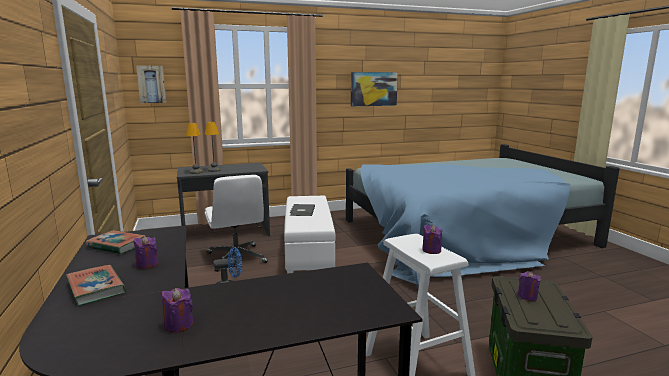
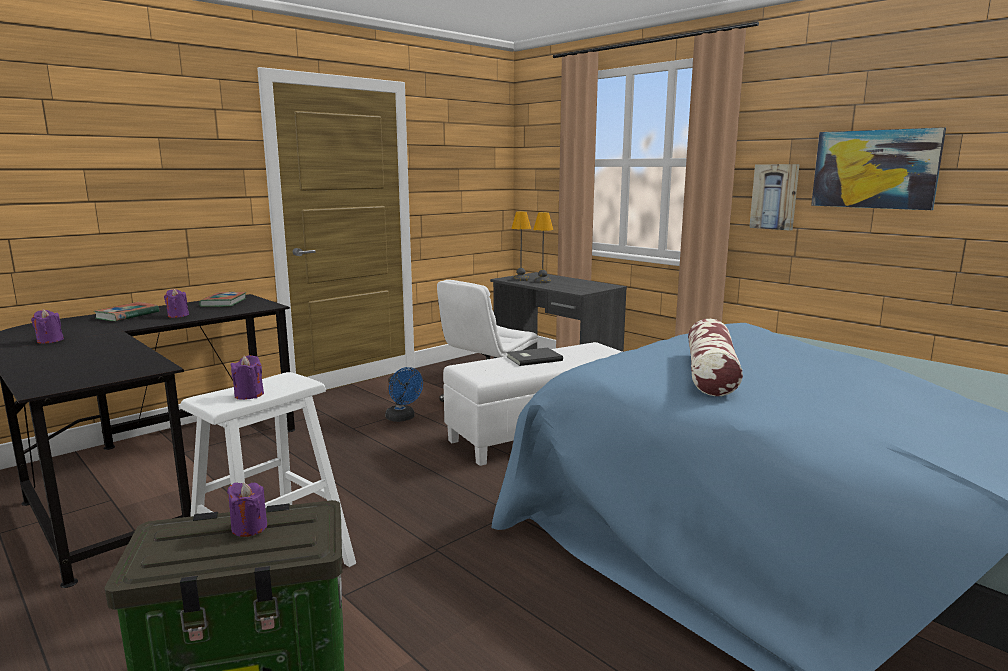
camera: 65 degrees right, 0 degrees up
picture [136,65,166,103] -> picture moved to [749,164,799,231]
none -> pillow [688,319,743,396]

